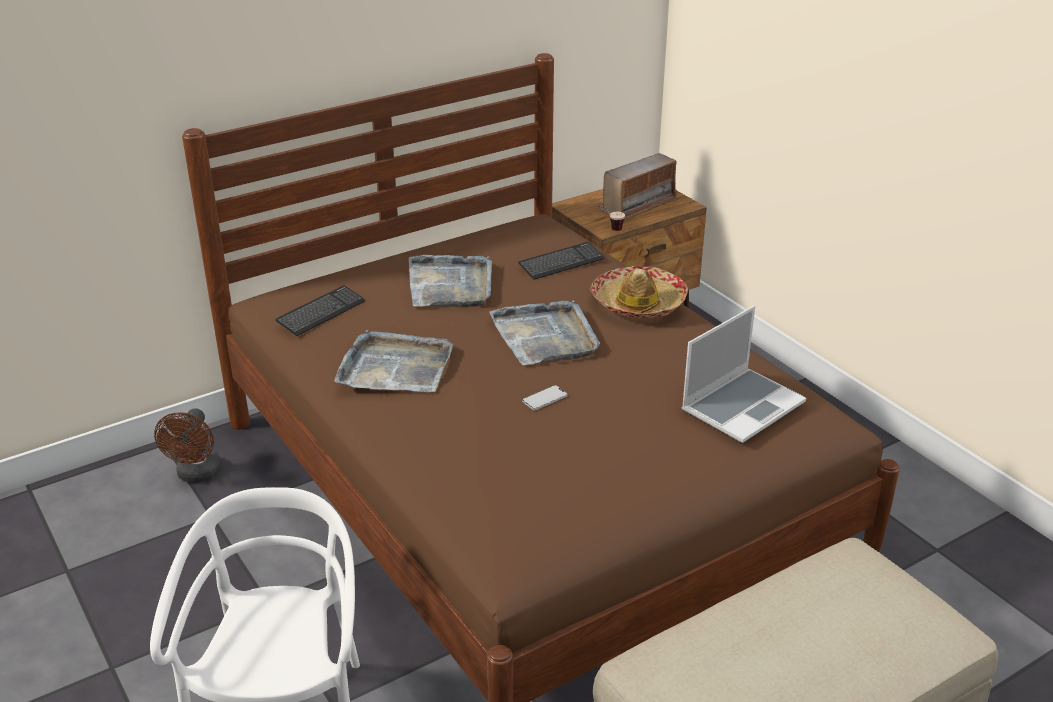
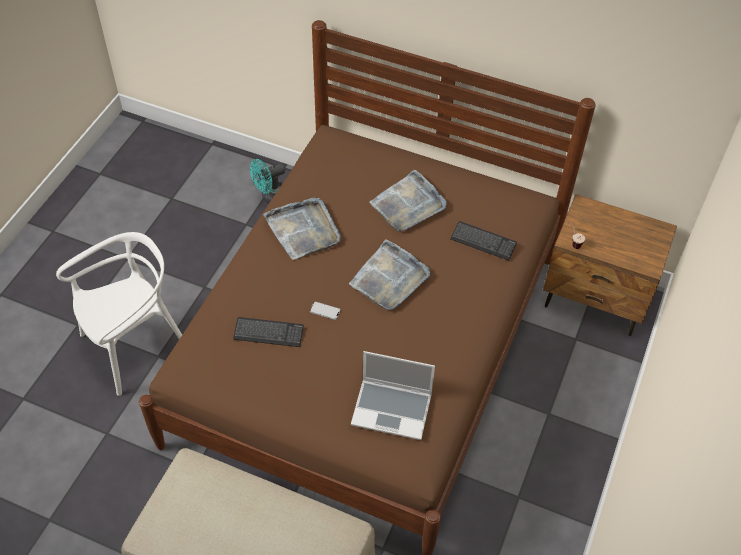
camera: 55 degrees right, 20 degrees up
brown fan [154,408,222,483] -> turquoise fan [250,159,285,204]
keyboard [275,285,366,336] -> keyboard moved to [233,317,304,347]
hat [590,266,688,318] -> none
radio [600,153,677,219] -> none

